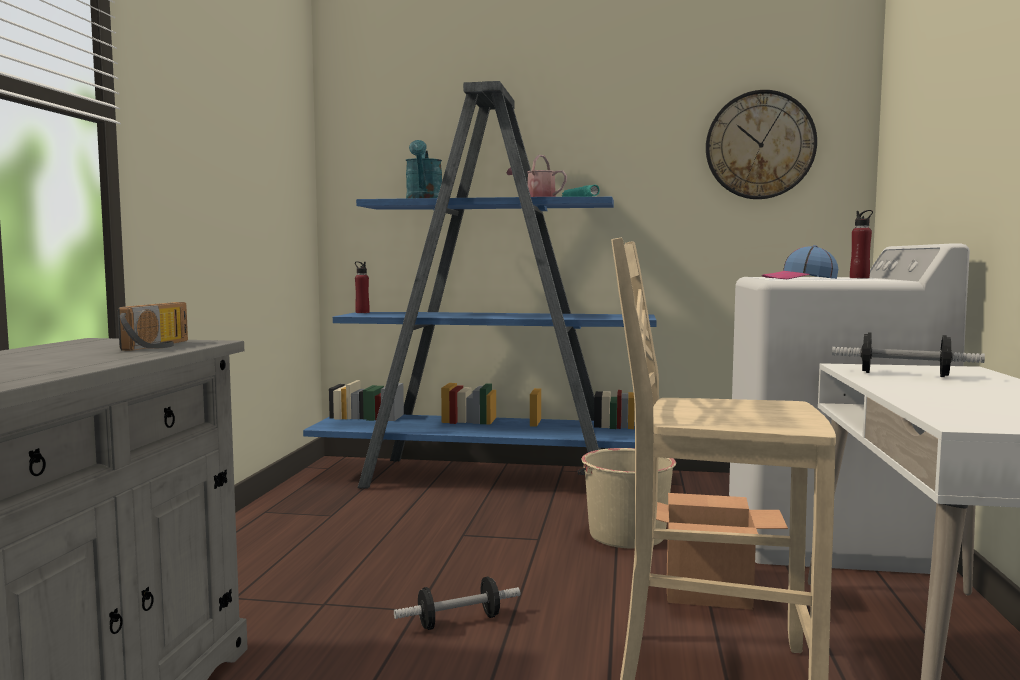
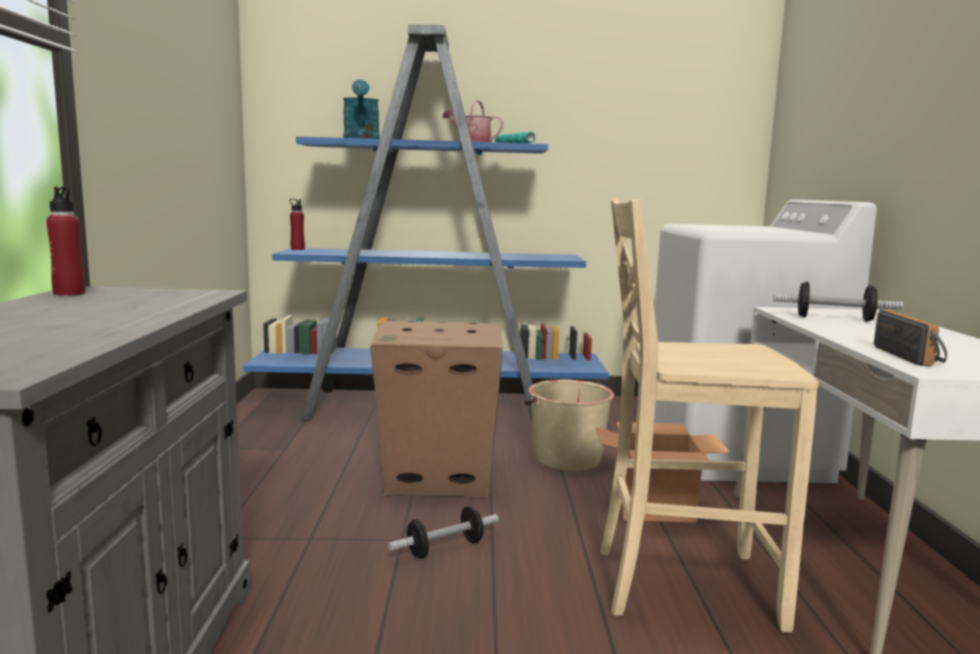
camera: 10 degrees left, 5 degrees up
radio [118,302,188,351] -> radio moved to [874,310,947,366]
wall clock [706,90,817,199] -> none
cap [761,245,838,279] -> none
red bottle [850,210,873,278] -> red bottle moved to [46,187,86,296]
none -> cardboard box [370,321,502,498]

